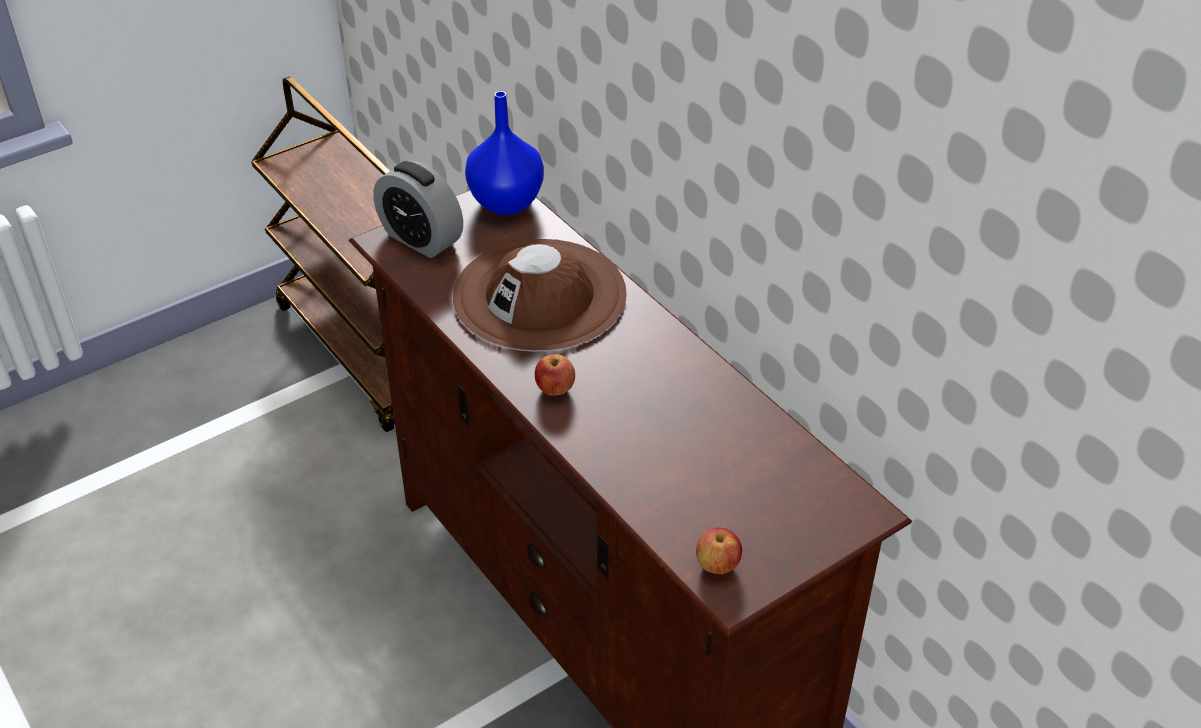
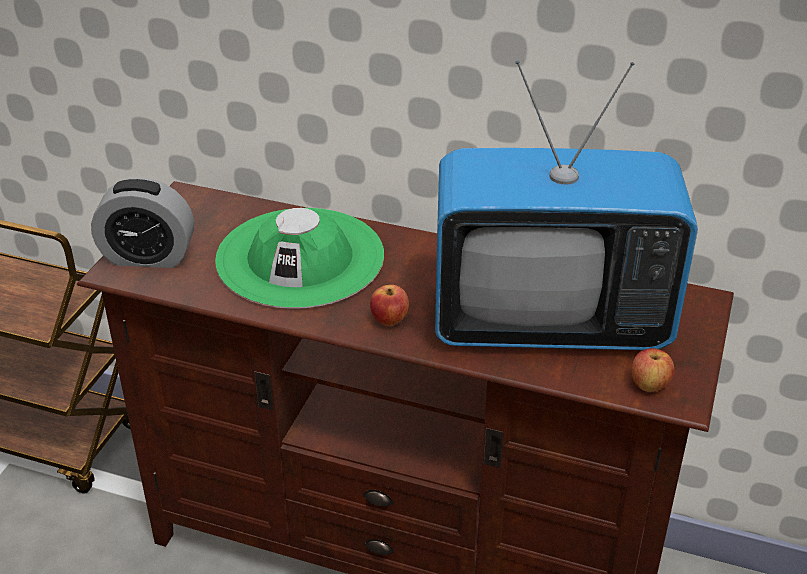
camera: 35 degrees left, 5 degrees down
brown hat [453,239,627,352] -> green hat [215,208,384,309]
blue vase [465,91,544,215] -> none
none -> television [435,60,698,350]

